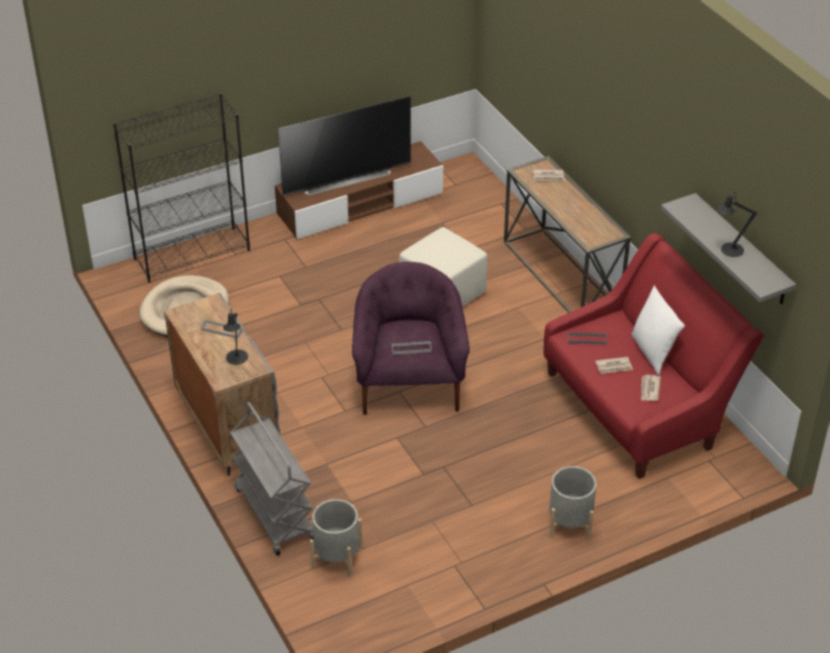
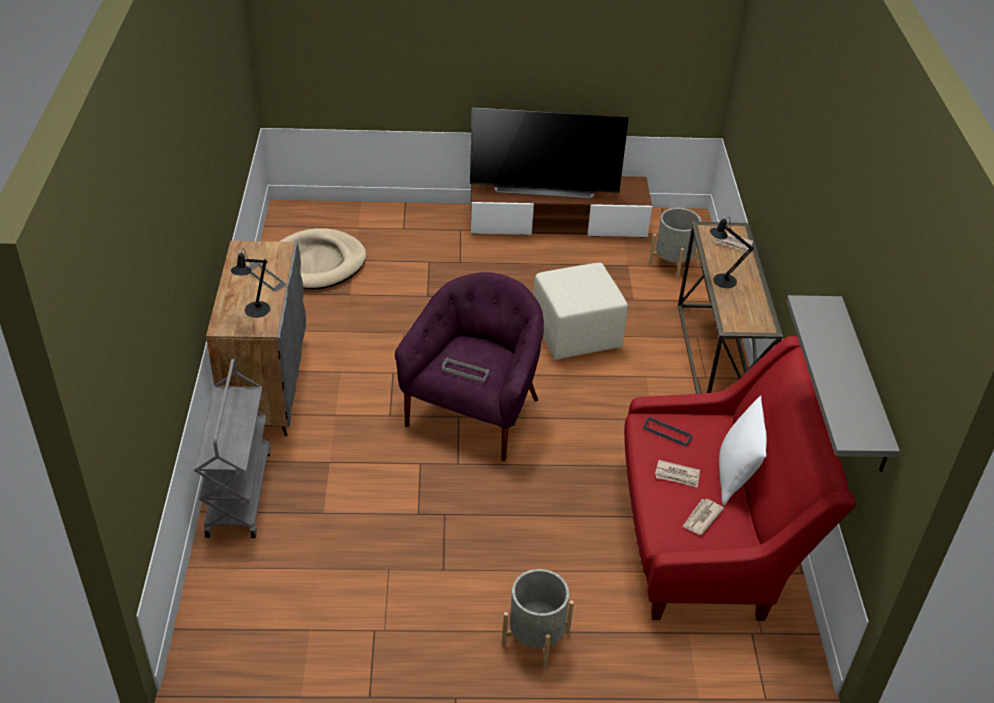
camera: 25 degrees right, 0 degrees up
black bookcase [113,93,250,283] -> none
grey planter [310,499,362,577] -> grey planter moved to [649,208,701,279]
black table lamp [717,193,757,257] -> black table lamp moved to [710,217,754,288]

